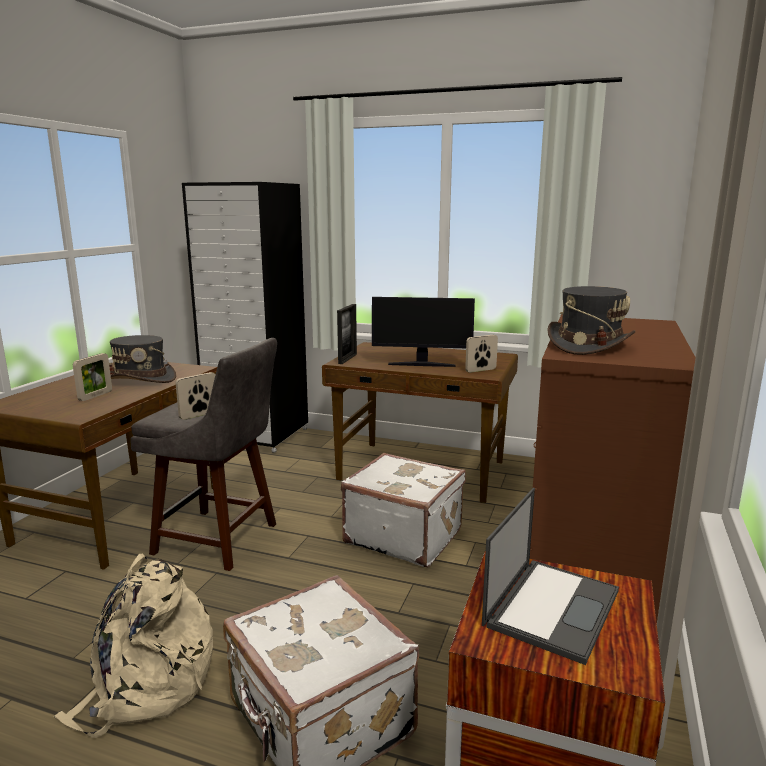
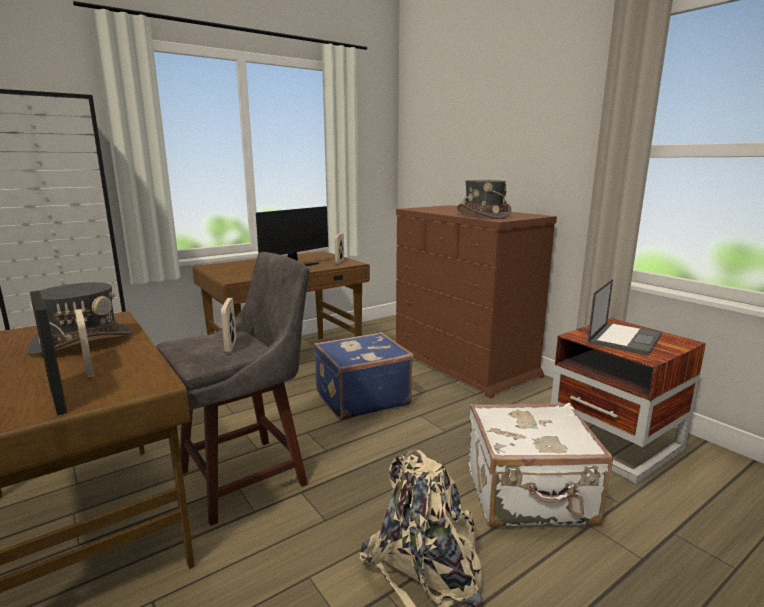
camera: 55 degrees left, 0 degrees up
picture frame [337,304,357,364] -> picture frame moved to [30,291,68,416]
white suitcase [341,453,466,567] -> blue suitcase [314,332,413,421]
laptop [482,488,619,665] -> laptop turned 60 degrees clockwise [587,279,662,356]

